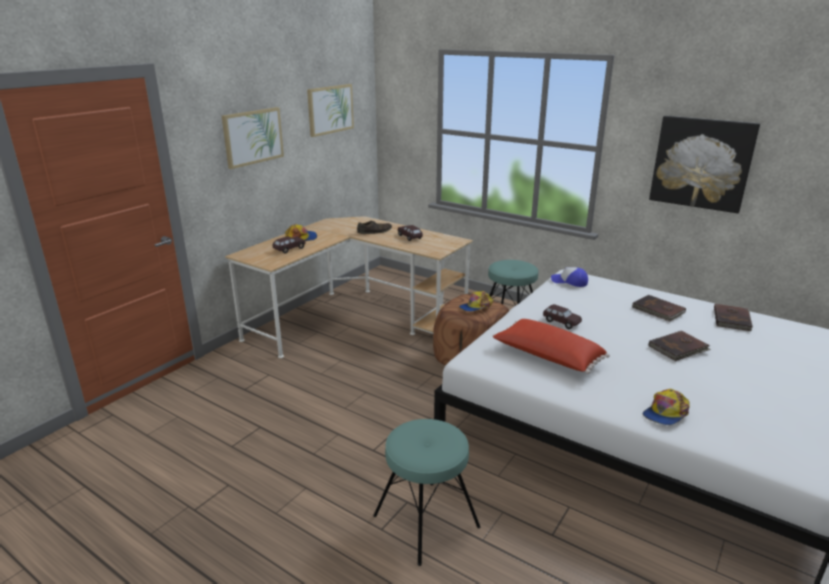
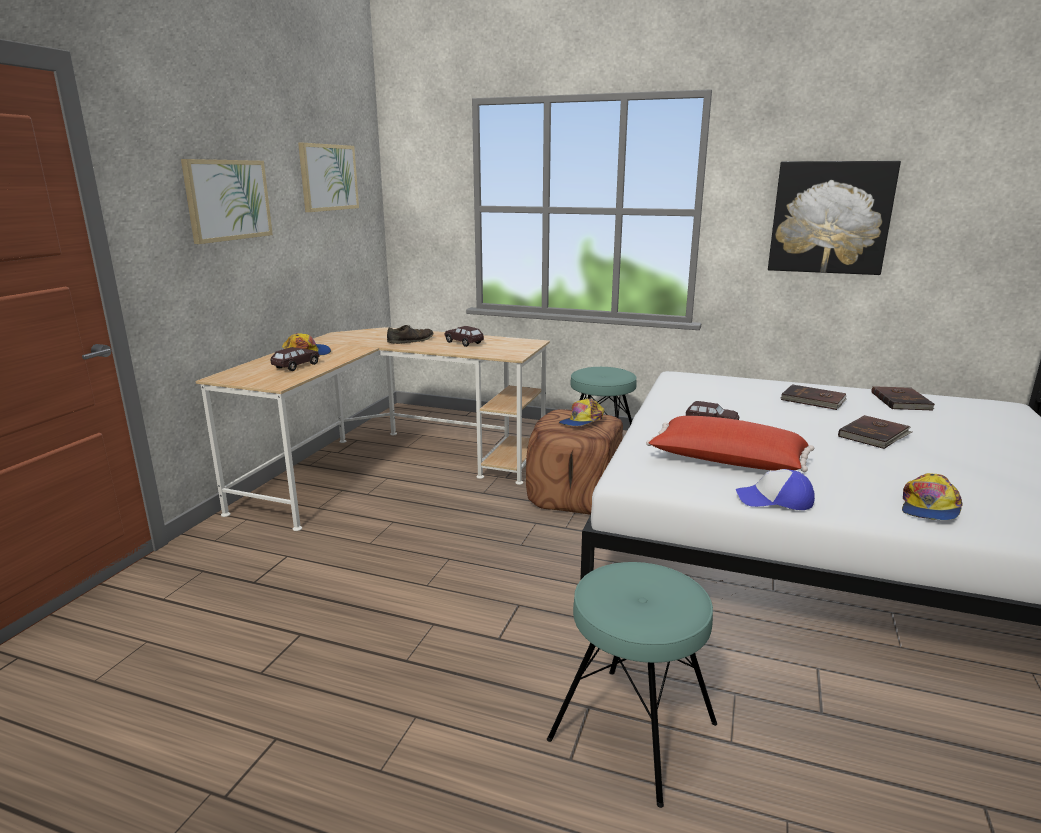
camera: 15 degrees left, 5 degrees down
cap [551,267,588,287] -> cap moved to [736,469,815,510]

